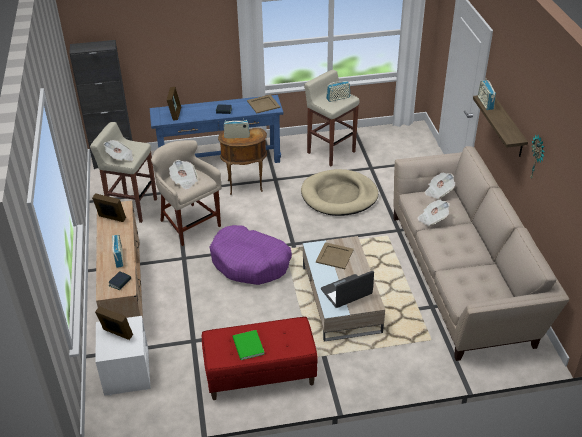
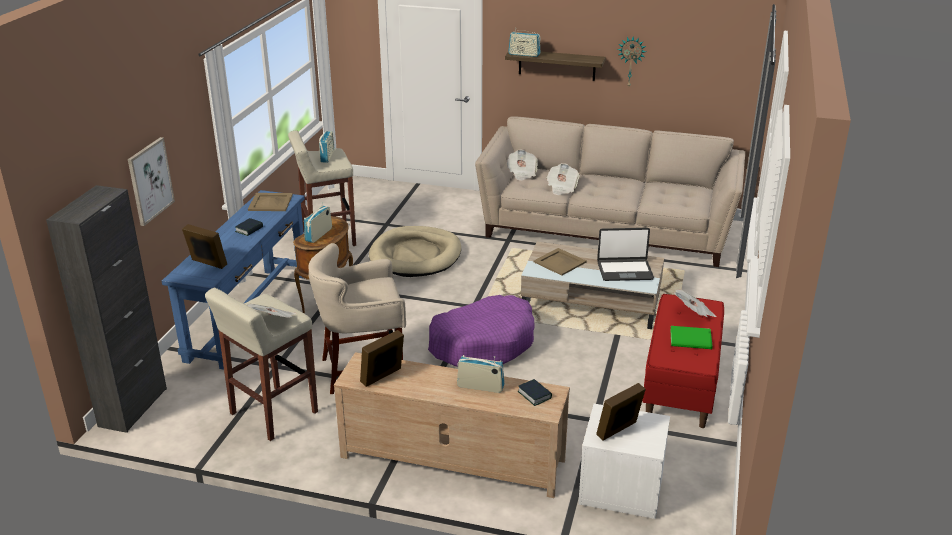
camera: 65 degrees left, 10 degrees down
newspaper [169,160,198,190] -> newspaper moved to [674,290,717,317]
laptop [321,271,374,308] -> laptop turned 90 degrees counterclockwise [597,228,654,281]
none -> picture [128,137,175,226]

